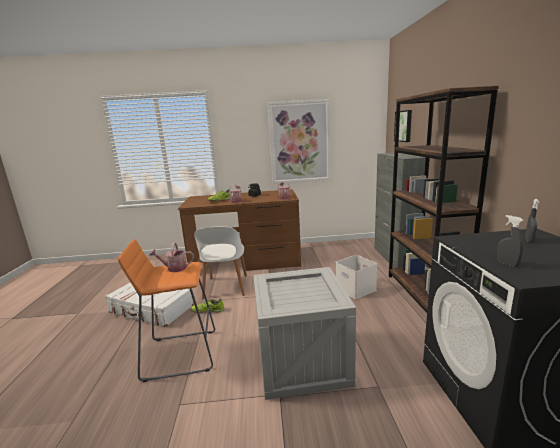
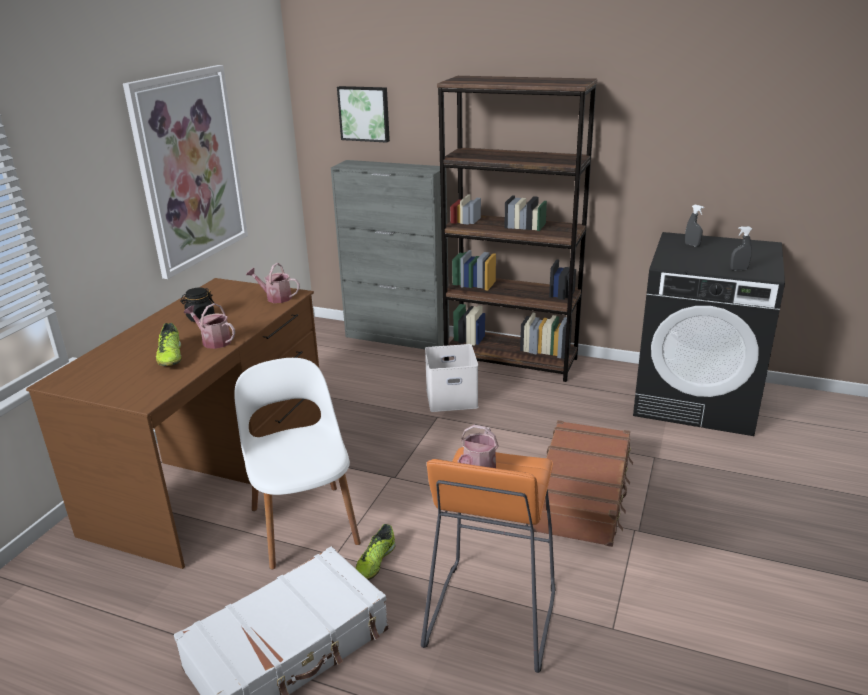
camera: 65 degrees left, 10 degrees up
white chair [194,227,247,299] -> white chair turned 135 degrees counterclockwise [234,358,361,570]
crate [253,267,356,400] -> brown suitcase [533,420,633,547]

